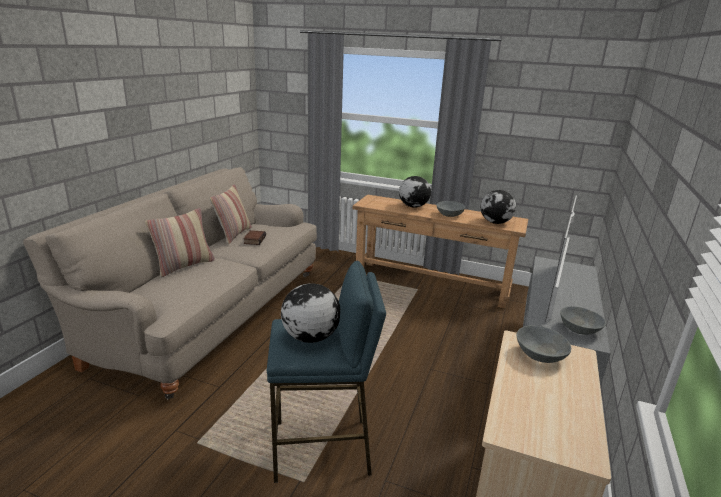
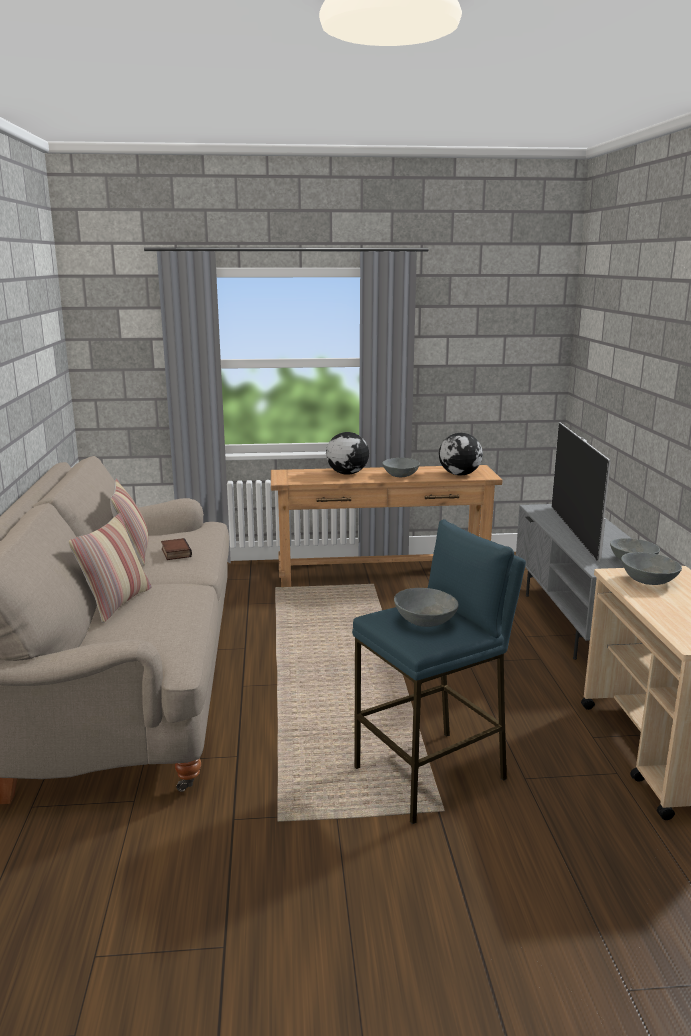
camera: 25 degrees left, 5 degrees down
globe [281,283,340,343] -> grey bowl [394,588,459,627]

